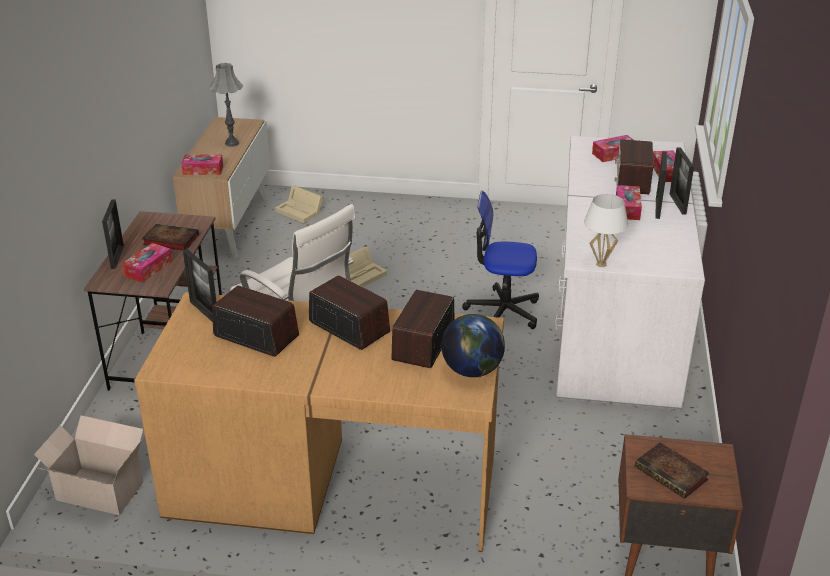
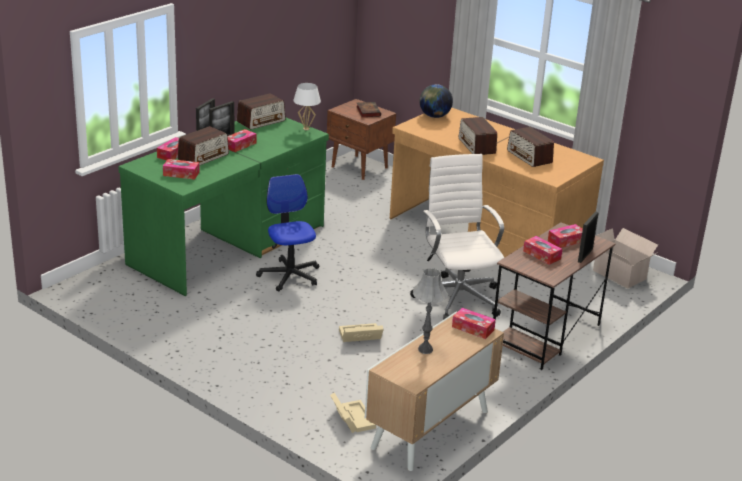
camera: 150 degrees left, 5 degrees down
book [142,224,199,251] -> tissue box [523,236,562,265]
picture frame [183,249,216,322] -> none
radio [391,290,454,368] -> radio moved to [237,93,286,130]
office chair [462,191,539,329] -> office chair turned 150 degrees counterclockwise [256,174,319,291]
white desk [555,136,705,409] -> green desk [118,117,329,296]

